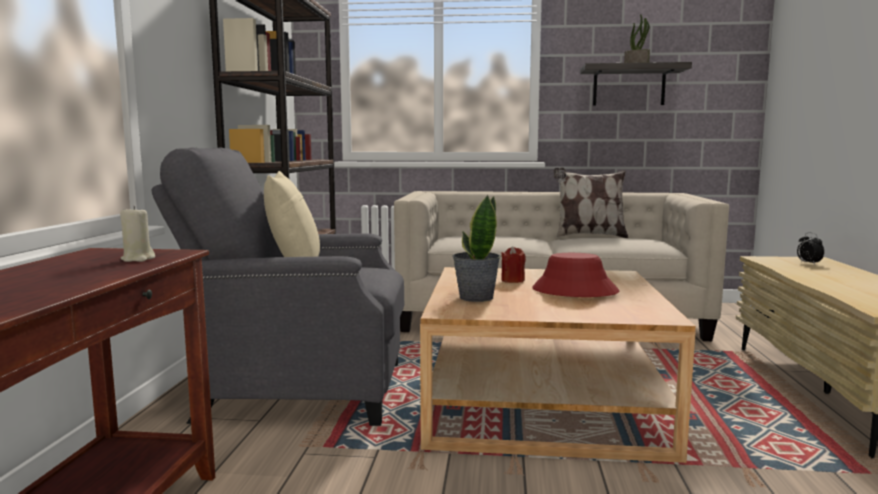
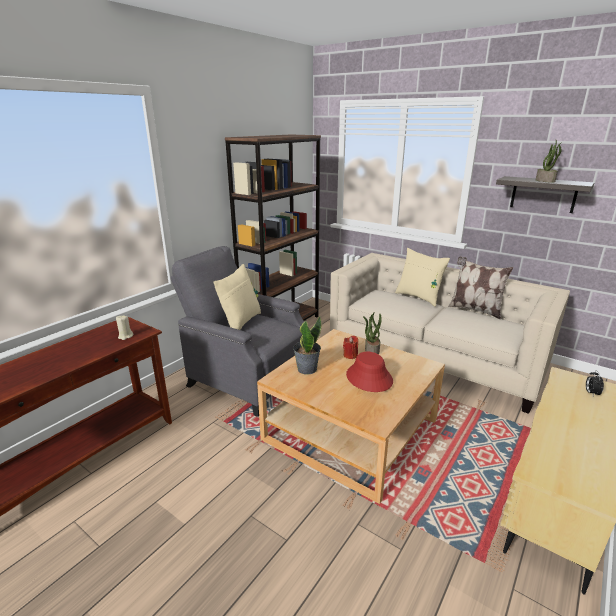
camera: 30 degrees right, 15 degrees up
none -> potted plant [363,312,382,354]
none -> beige pillow [395,248,450,307]

